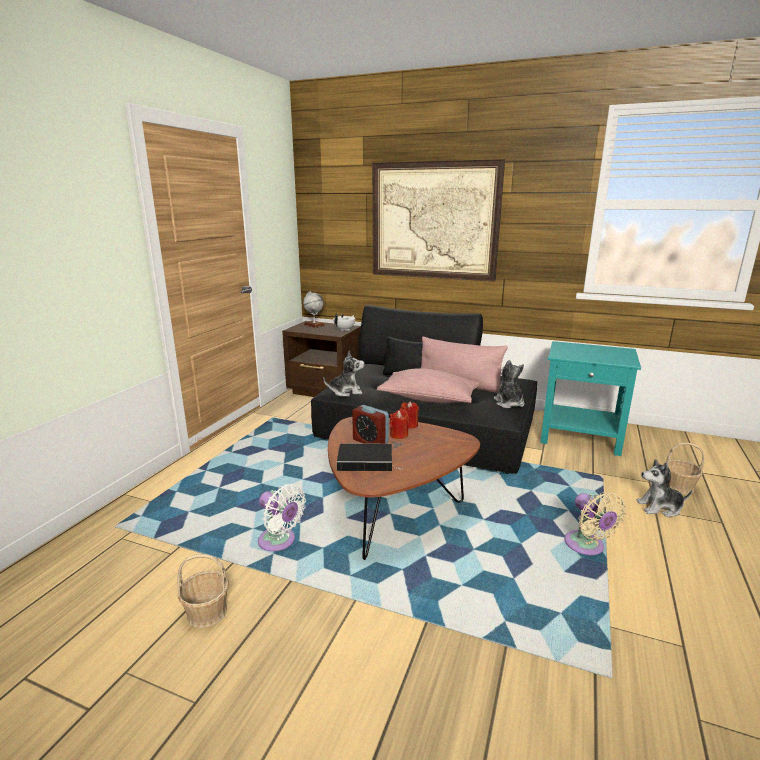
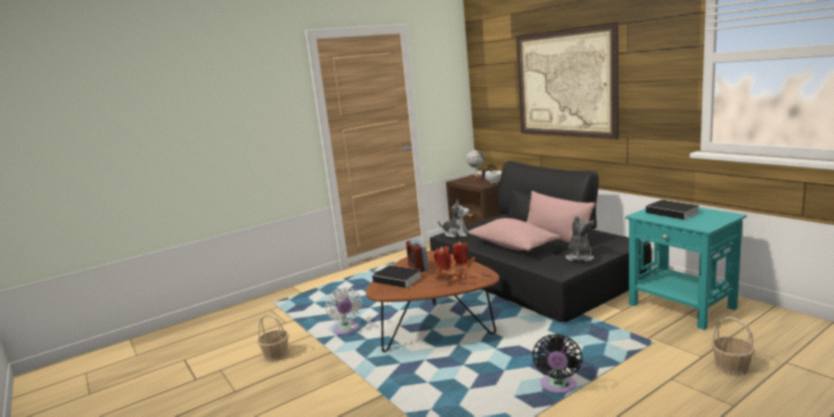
camera: 35 degrees right, 5 degrees down
beige fan [564,492,626,555] -> black fan [532,334,583,394]
plush toy [636,459,692,517] -> none
none -> potted plant [433,256,476,280]
none -> book [646,200,700,220]

